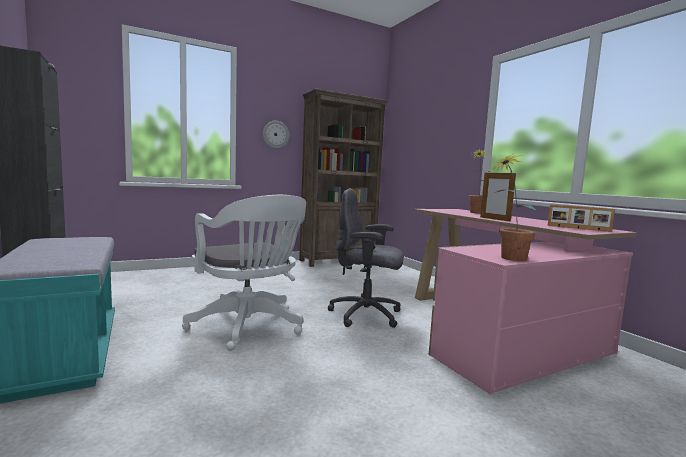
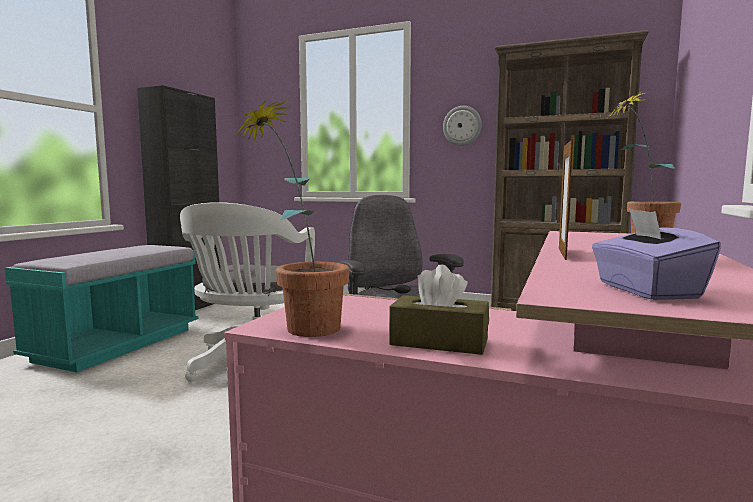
camera: 50 degrees right, 0 degrees up
picture frame [547,204,615,232] -> purple tissue box [592,209,721,300]
none -> brown tissue box [389,264,489,355]

